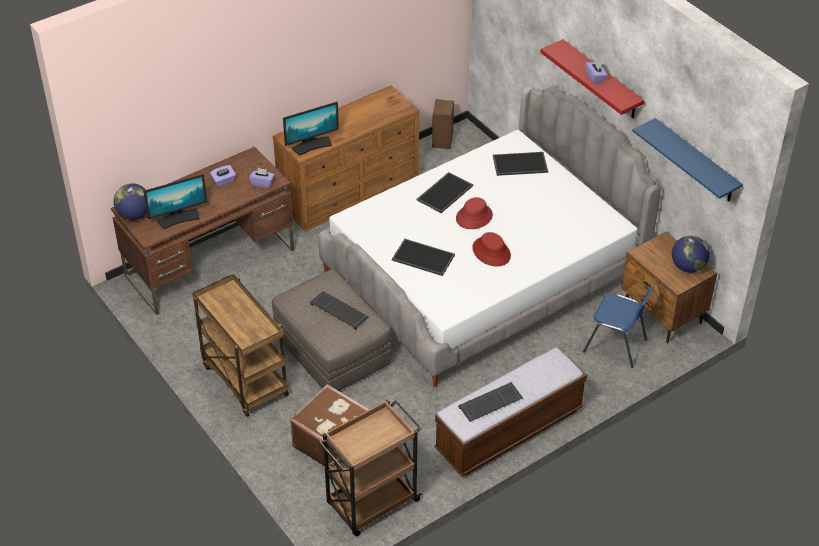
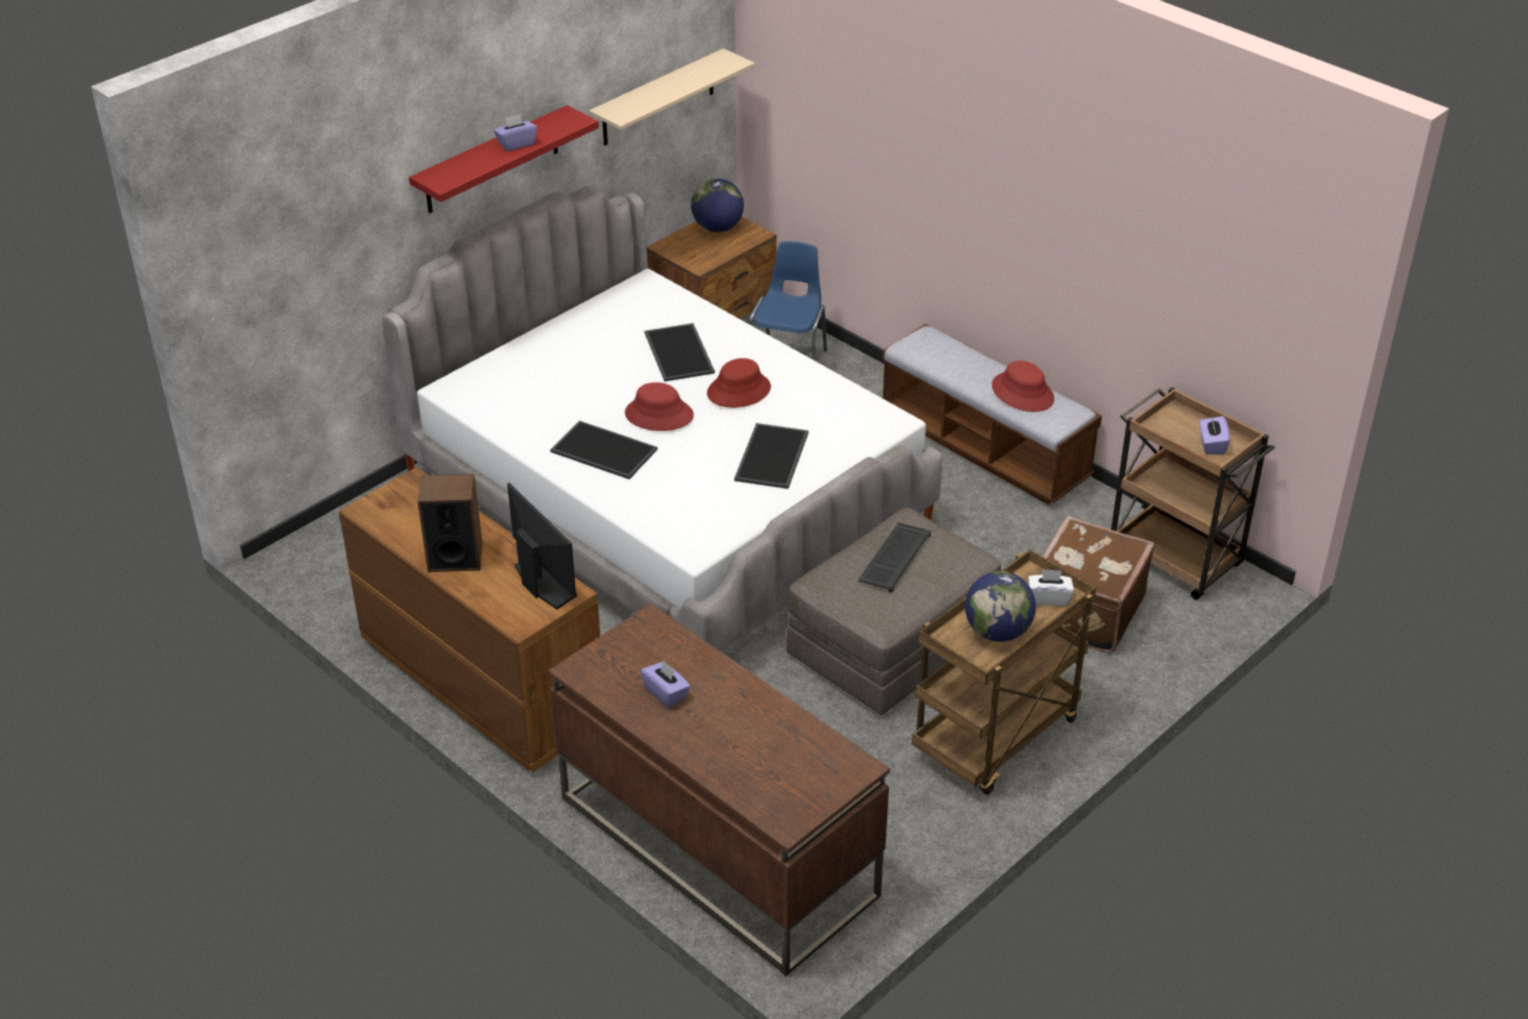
camera: 100 degrees left, 5 degrees down
globe [114,183,147,220] -> globe moved to [965,571,1036,642]
monitor [144,174,207,229] -> none
purple tissue box [249,168,274,188] -> purple tissue box moved to [1199,416,1230,454]
speaker [432,99,454,149] -> speaker moved to [418,474,483,572]
keyboard [458,382,523,422] -> red hat [992,361,1054,412]
tray [493,152,548,176] -> tray moved to [645,323,715,382]
blue shelf [632,118,743,201] -> beige shelf [589,48,755,145]
none -> white tissue box [1028,569,1074,606]

